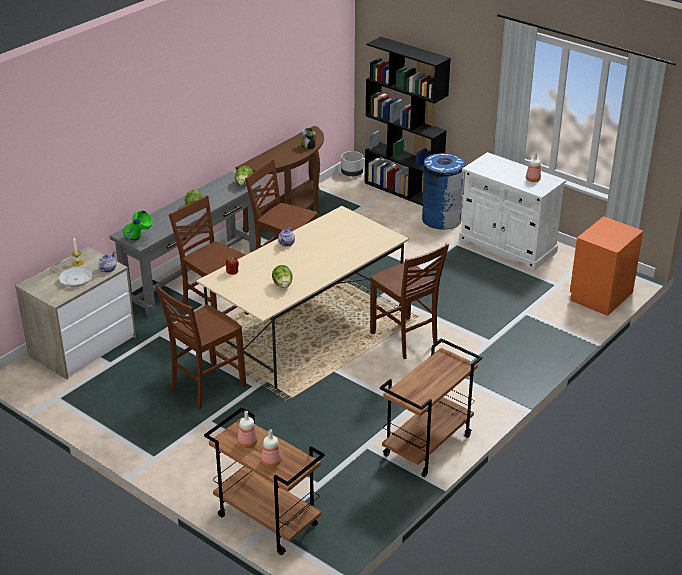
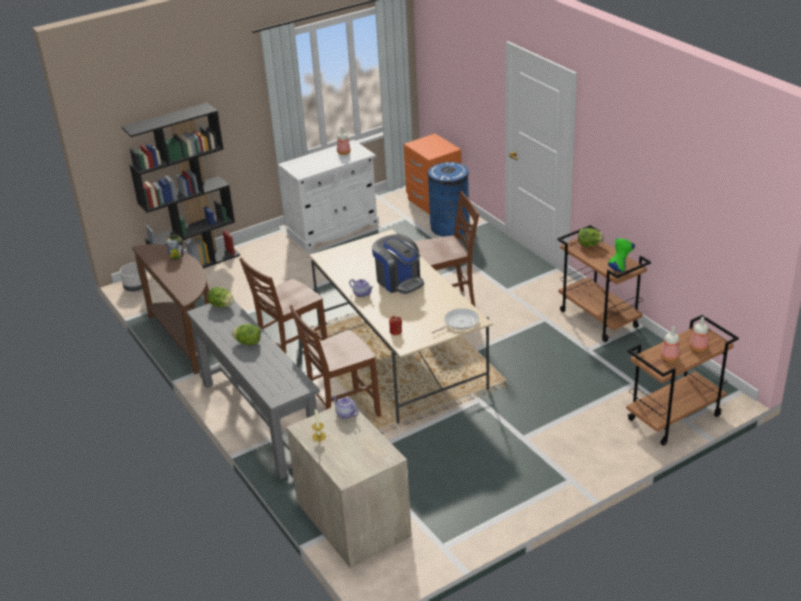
camera: 70 degrees left, 0 degrees up
frying pan [52,265,92,287] -> frying pan moved to [432,309,479,334]
green vase [123,211,153,240] -> green vase moved to [608,238,635,272]
brown chair [155,284,246,410] -> none
lettuce [272,265,293,288] -> lettuce moved to [578,228,604,247]
blue trash can [422,153,465,229] -> blue trash can moved to [428,162,470,237]
none -> coffee machine [372,234,424,294]

